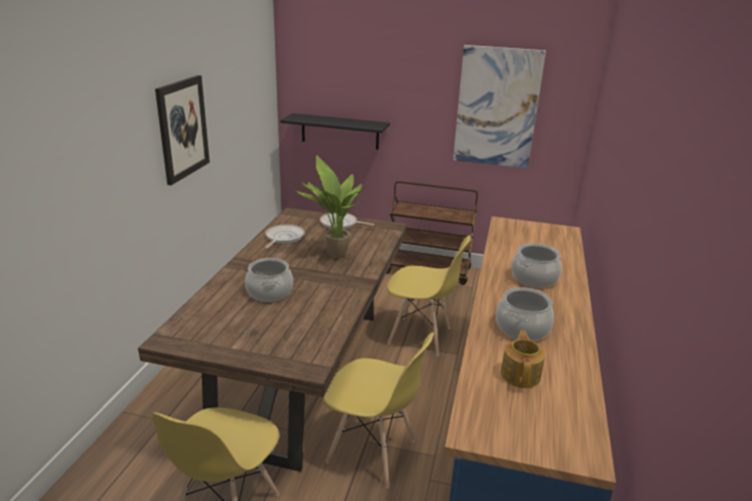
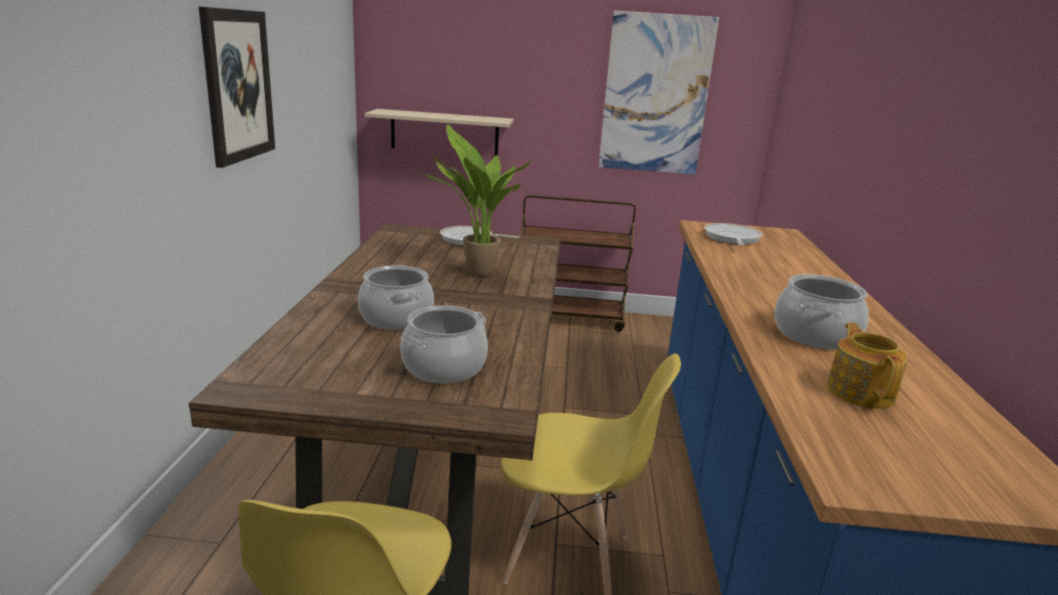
camera: 10 degrees left, 5 degrees down
frying pan [265,224,305,248] -> frying pan moved to [704,223,763,246]
black shelf [280,113,390,150] -> beige shelf [364,109,514,156]
yellow chair [387,235,471,356] -> none
cooking pot [511,243,562,288] -> cooking pot moved to [400,305,488,383]

